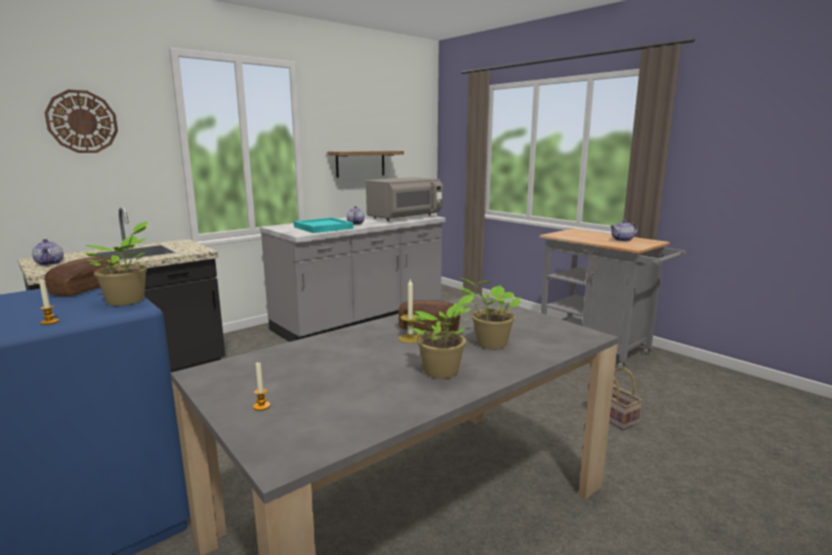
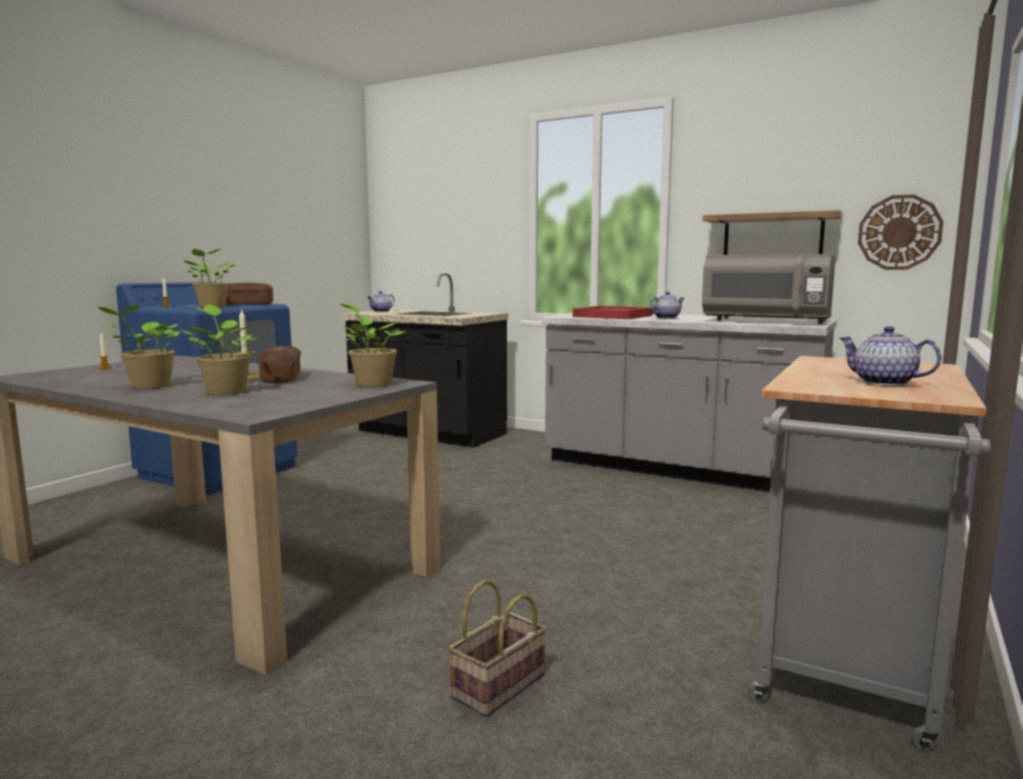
camera: 70 degrees right, 5 degrees down
wall clock [44,90,118,153] -> wall clock moved to [858,194,943,270]
turquoise tray [294,217,354,233] -> red tray [573,306,653,319]
none -> potted plant [340,302,405,387]

